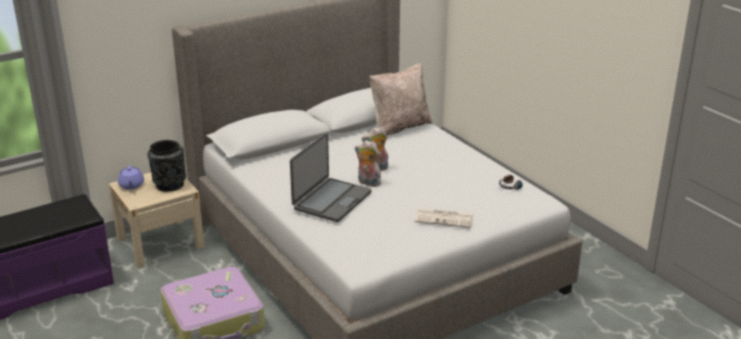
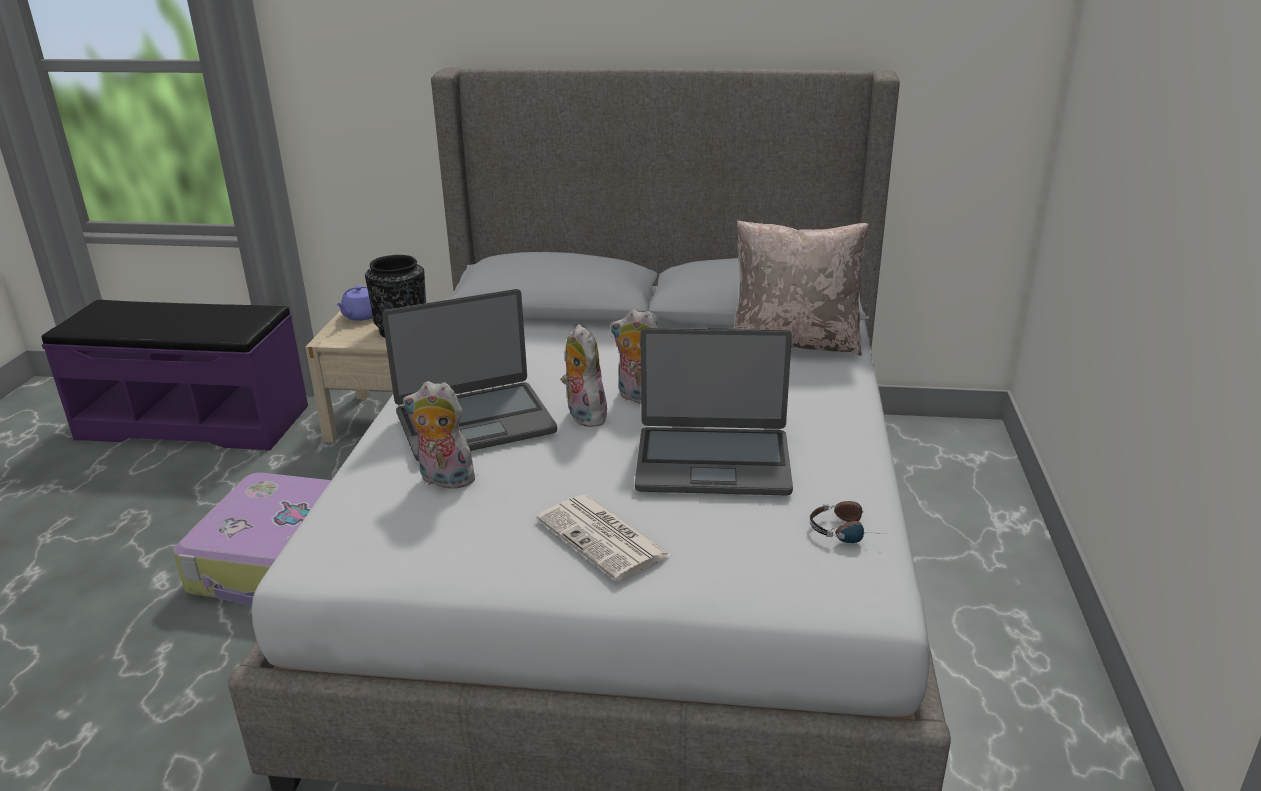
camera: 40 degrees right, 0 degrees up
none -> plush toy [403,381,478,489]
none -> laptop [635,328,793,496]

